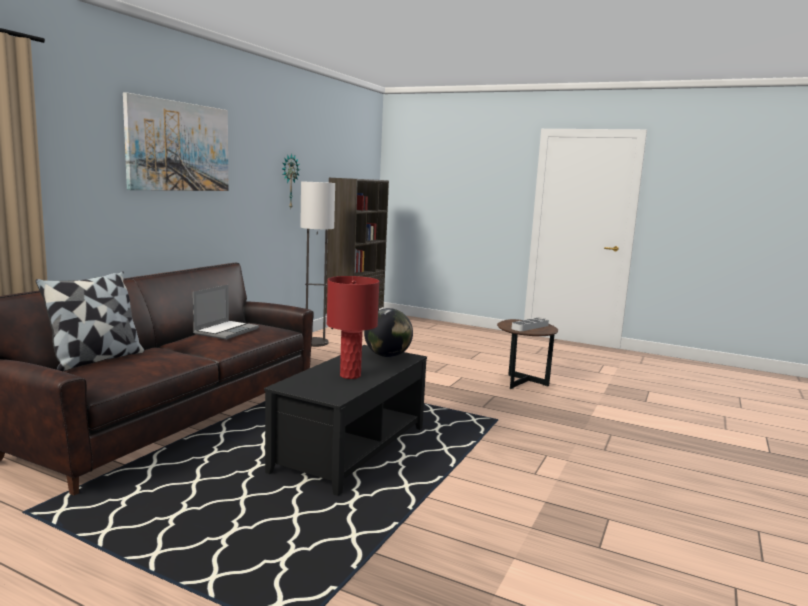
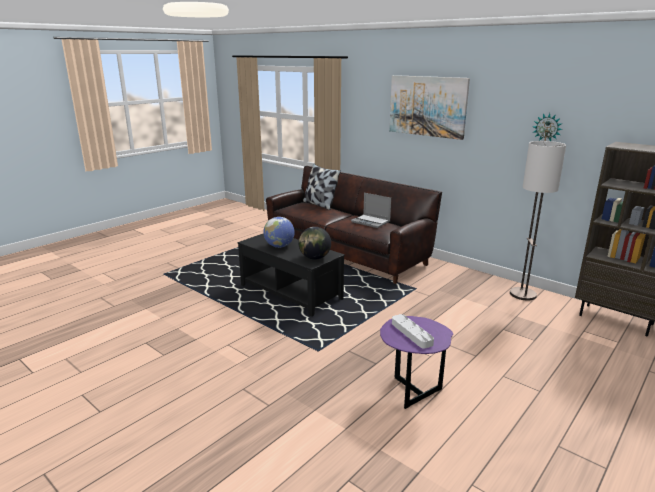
camera: 105 degrees right, 10 degrees up
red table lamp [327,276,379,379] -> globe [263,217,295,248]
brown side table [497,319,558,389] -> purple side table [380,316,453,409]

